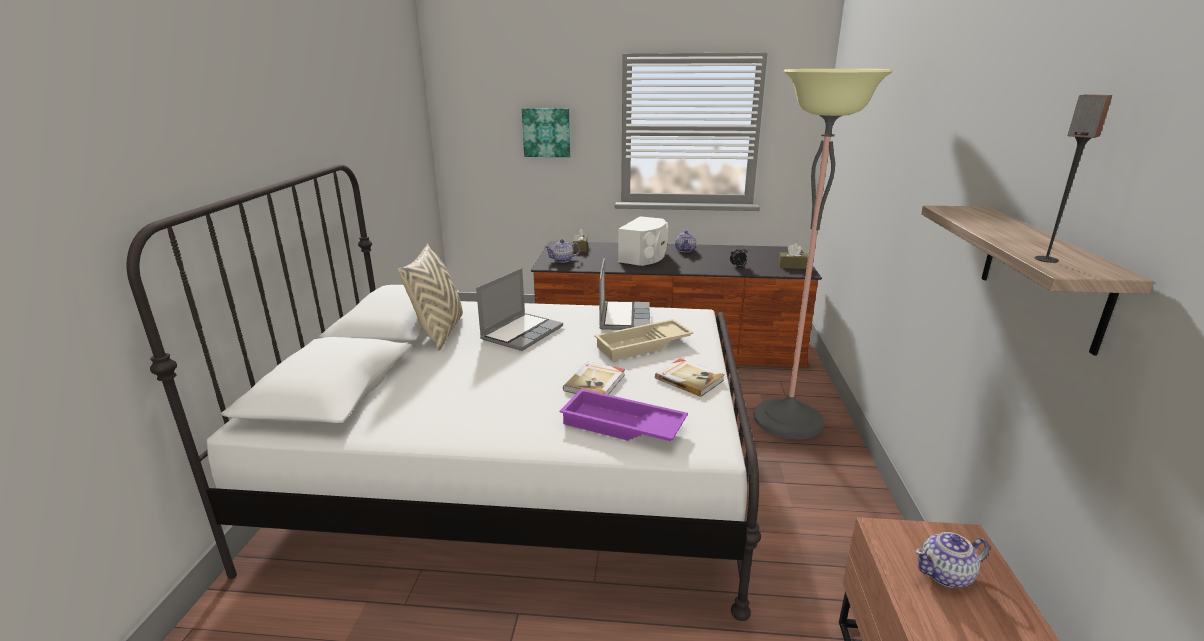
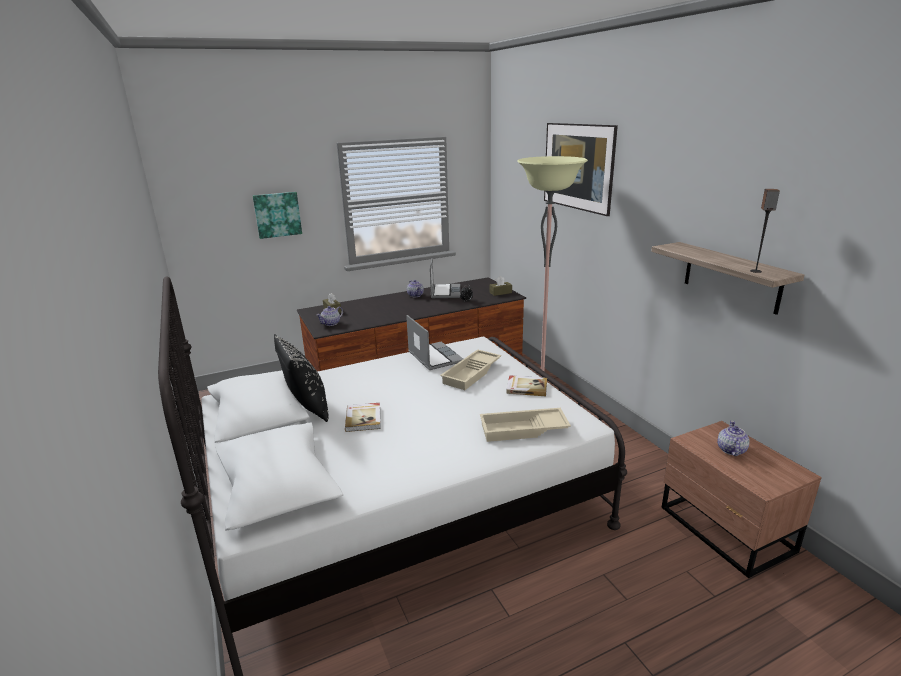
camera: 30 degrees left, 0 degrees up
beige pillow [398,244,463,351] -> black pillow [274,334,328,422]
laptop [476,268,563,351] -> laptop moved to [430,258,460,298]
purple tray [560,389,688,441] -> beige tray [480,408,571,442]
book [563,362,625,395] -> book moved to [345,403,380,432]
white speaker [618,216,668,266] -> none
teapot [915,532,989,588] -> teapot turned 150 degrees clockwise [717,421,750,456]
none -> picture [544,123,618,216]

